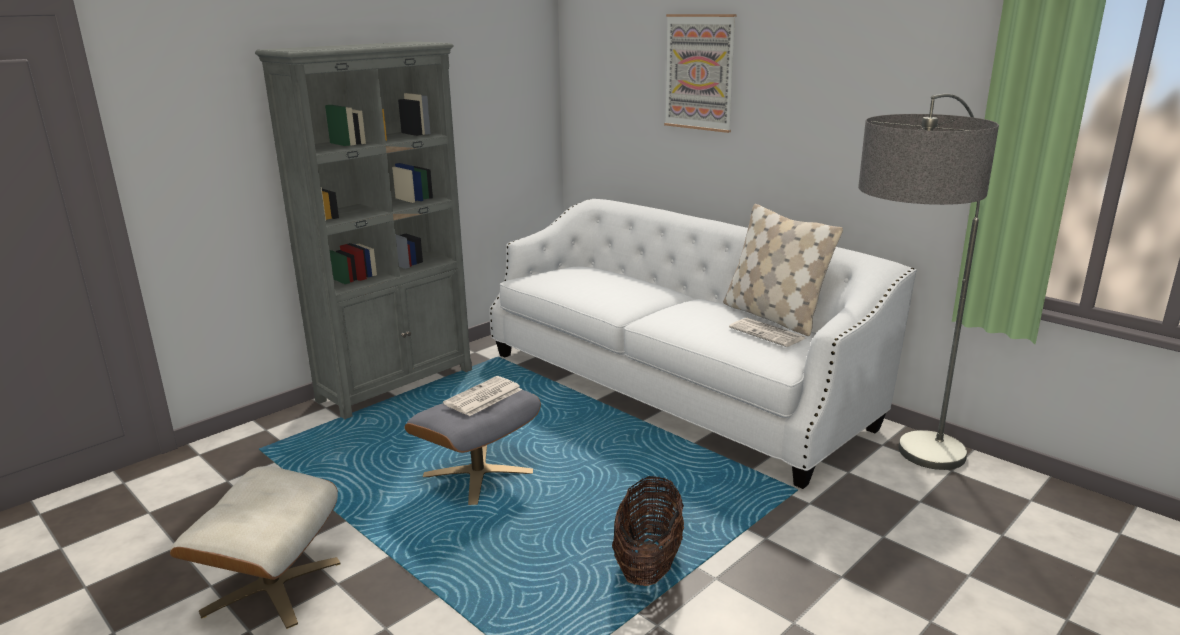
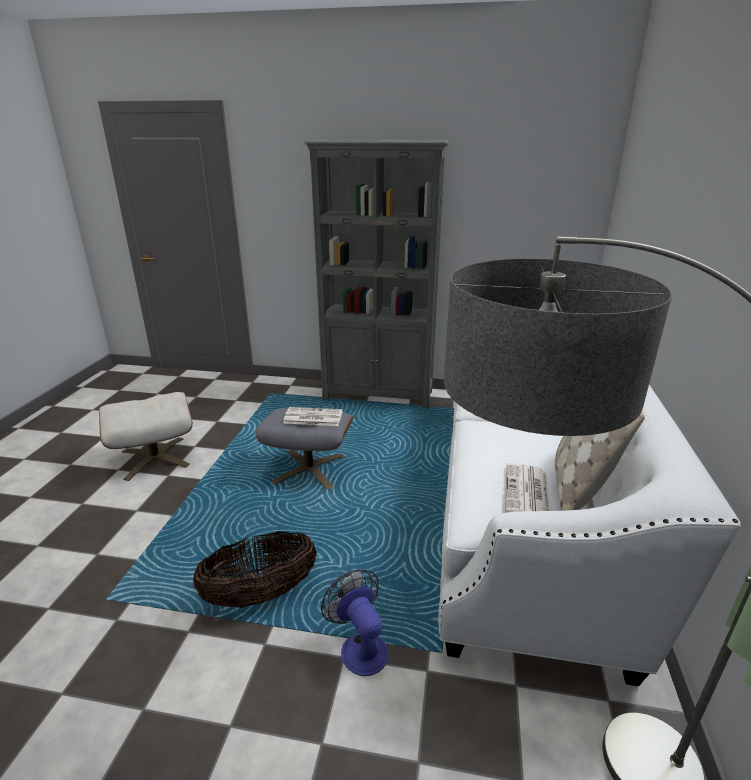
camera: 55 degrees right, 5 degrees up
picture [664,14,736,133] -> none
none -> fan [321,569,388,676]

